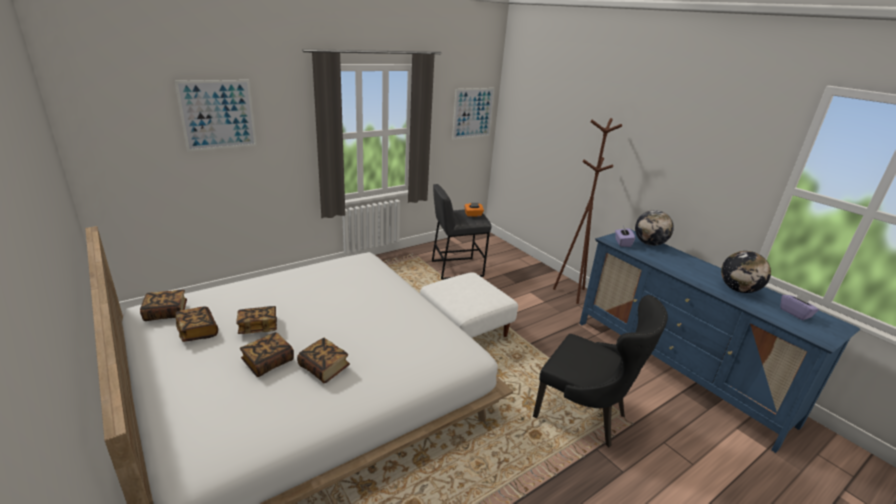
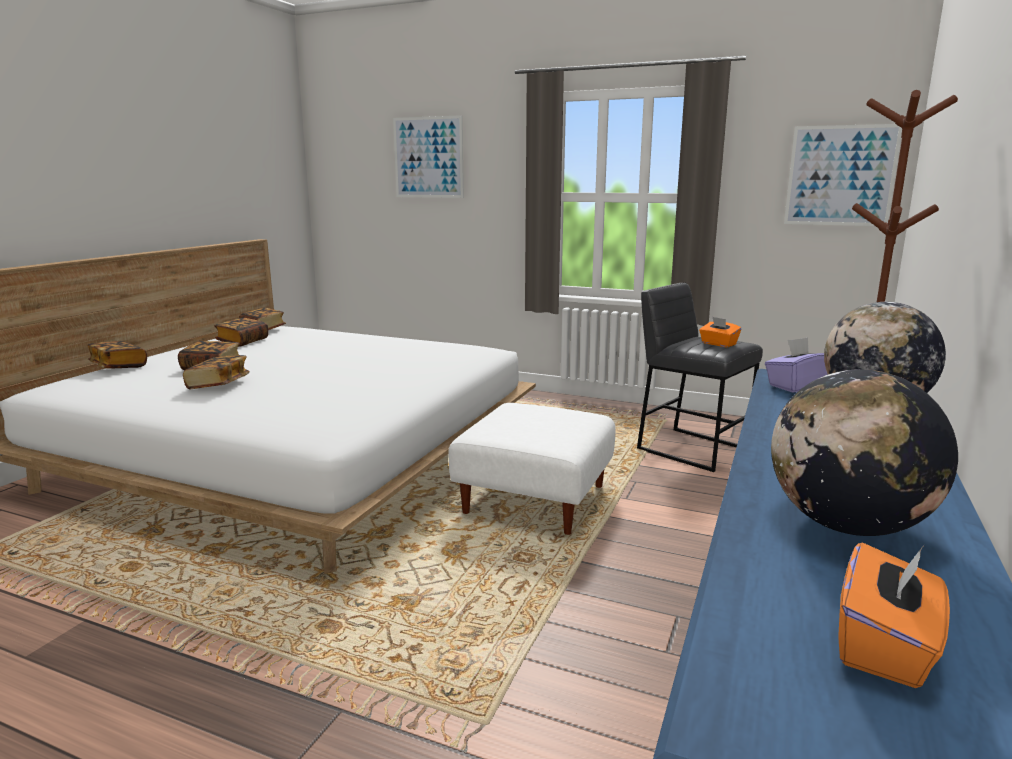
camera: 60 degrees right, 10 degrees down
book [236,306,277,334] -> book moved to [87,341,147,369]
black chair [533,295,668,447] -> none
purple tissue box [780,291,819,320] -> orange tissue box [838,543,950,688]

